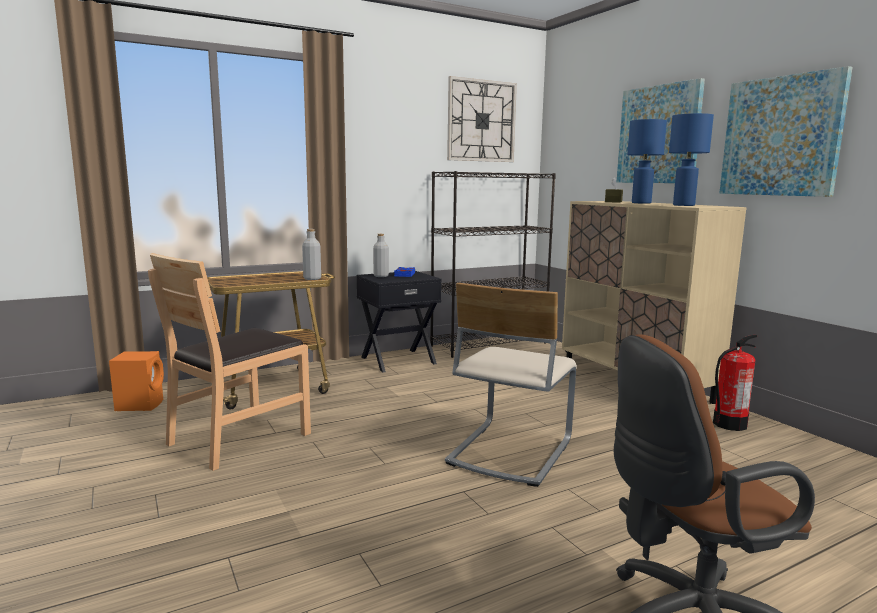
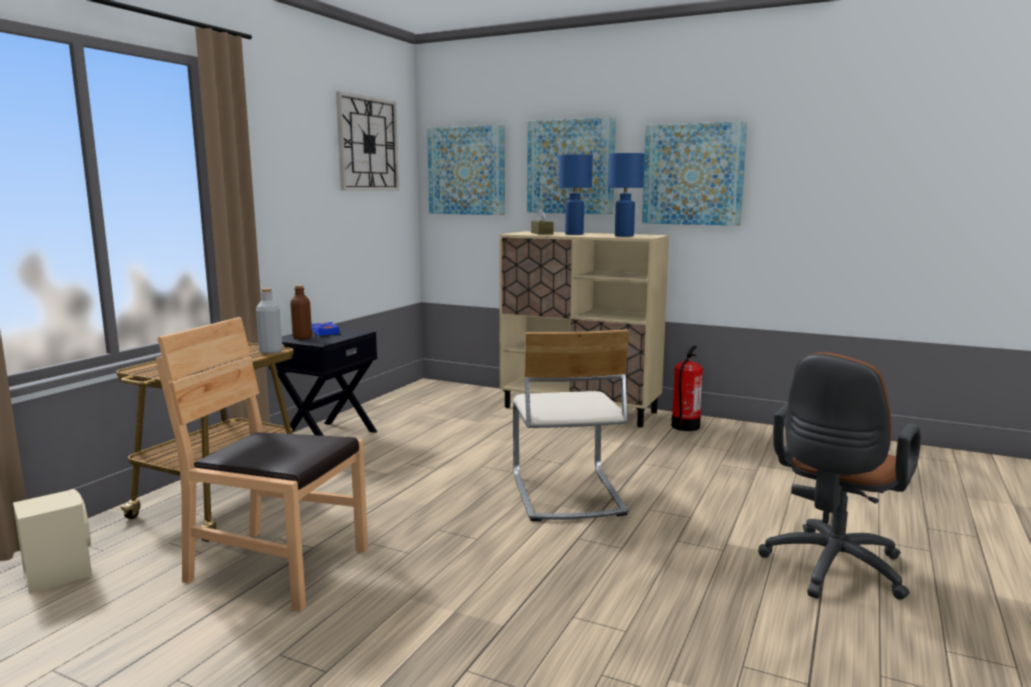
camera: 35 degrees left, 0 degrees up
orange speaker [109,351,164,411] -> beige speaker [13,489,92,594]
brown chair [148,253,311,471] -> brown chair turned 105 degrees clockwise [156,317,368,611]
grey bottle [373,234,389,277] -> brown bottle [290,285,312,339]
black bookcase [430,171,556,358] -> none
none -> picture [427,125,505,215]

